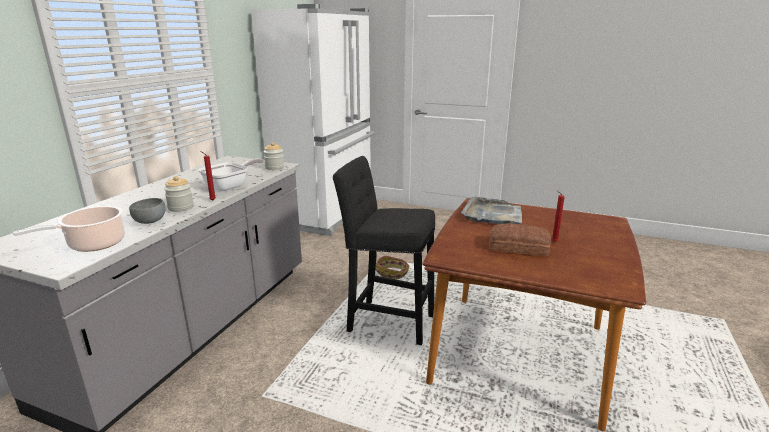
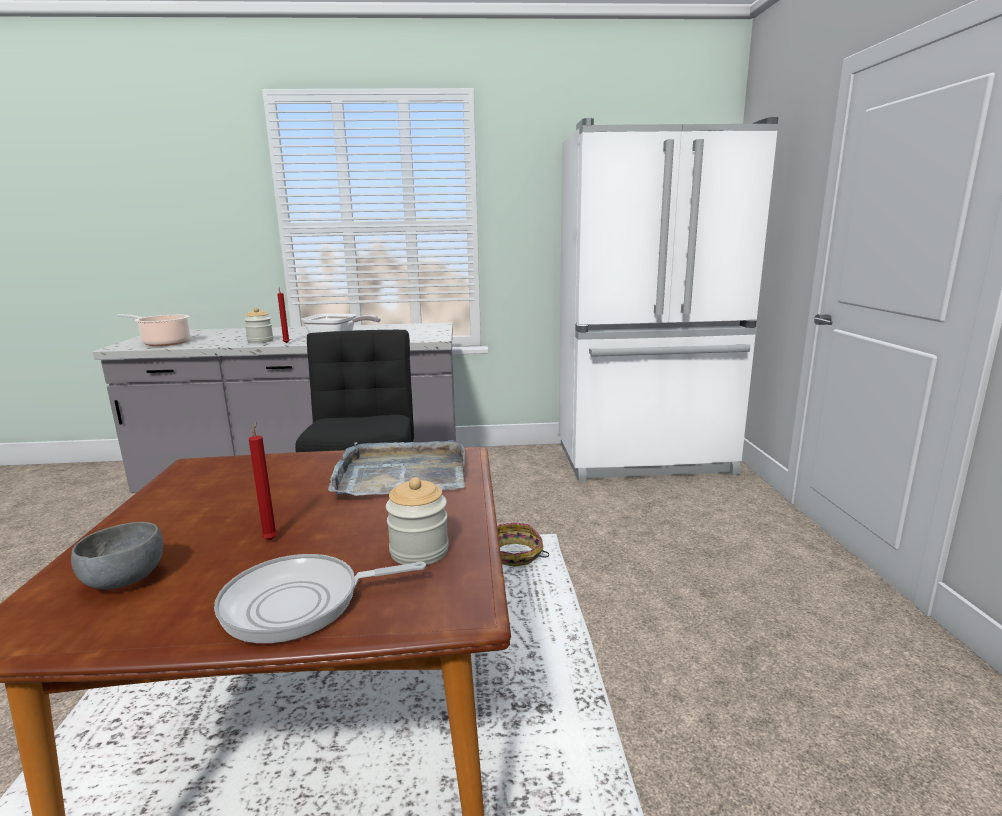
camera: 65 degrees right, 5 degrees down
grey bowl [129,198,166,224] -> grey bowl moved to [71,522,163,589]
jar [263,142,284,170] -> jar moved to [386,477,449,565]
bread [489,223,552,256] -> none
none -> frying pan [214,554,426,643]

